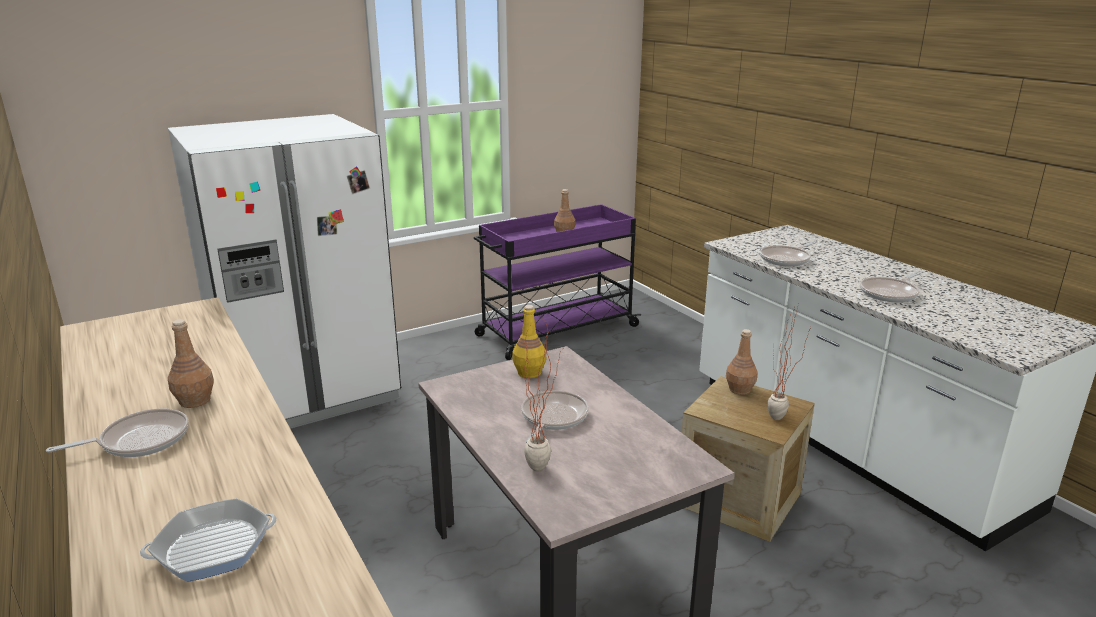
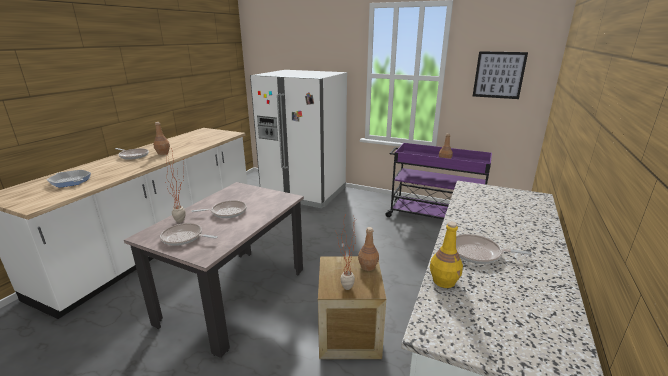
camera: 55 degrees right, 0 degrees up
yellow bottle [512,305,546,378] -> yellow bottle moved to [430,222,463,288]
frying pan [760,242,815,267] -> frying pan moved to [160,223,218,246]
none -> picture [473,51,528,99]

